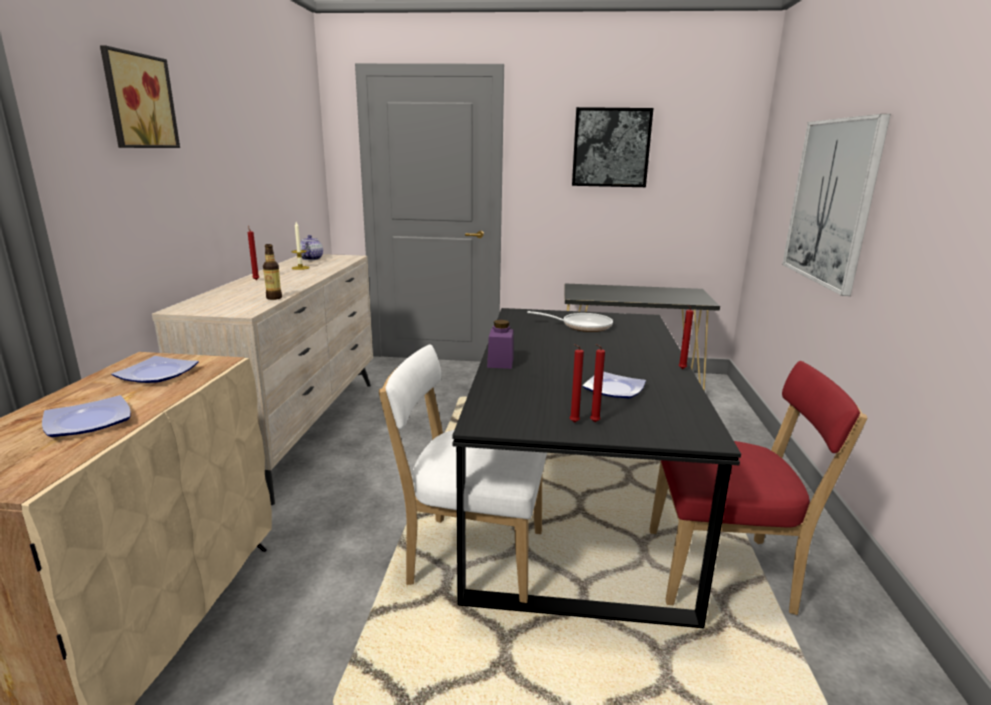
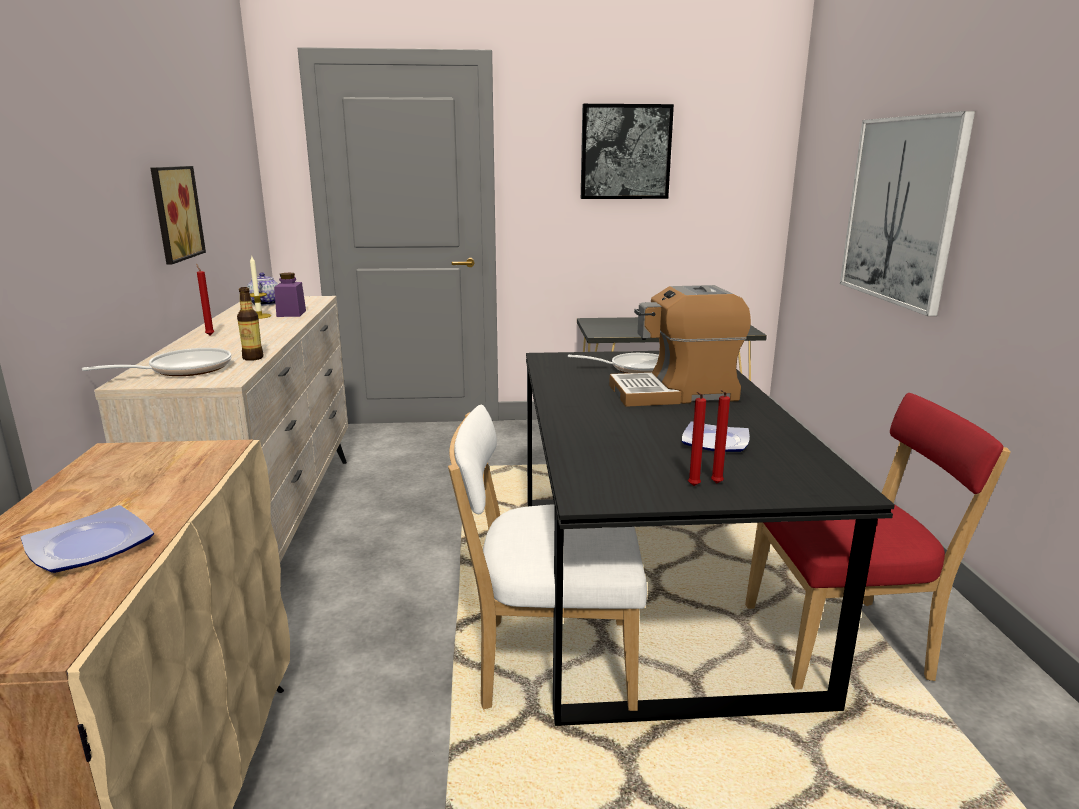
camera: 10 degrees left, 0 degrees up
picture [100,45,180,148] -> picture moved to [150,166,206,264]
plate [111,356,199,383] -> none
purple jar [487,320,514,369] -> purple jar moved to [274,273,306,317]
red candle [679,305,694,369] -> none
none -> frying pan [82,348,231,376]
none -> coffee machine [609,285,751,407]

